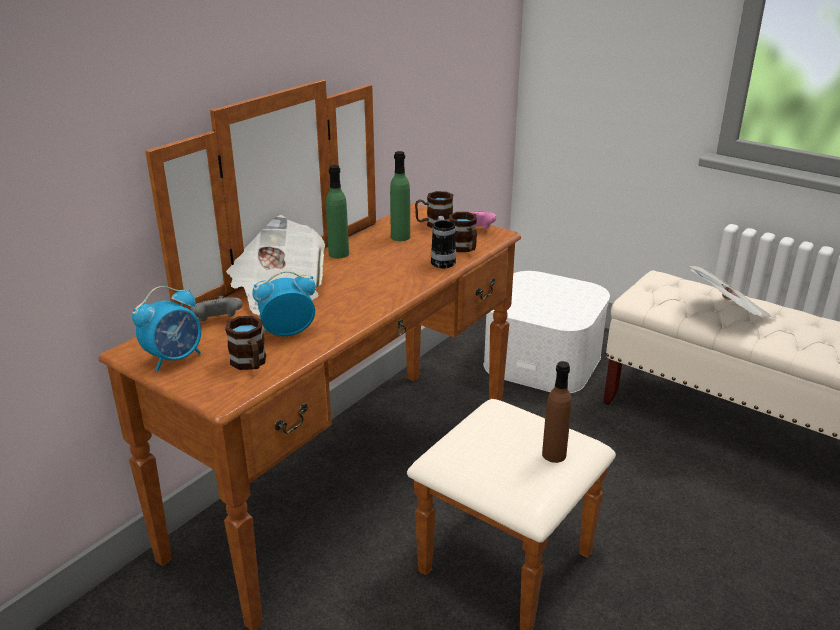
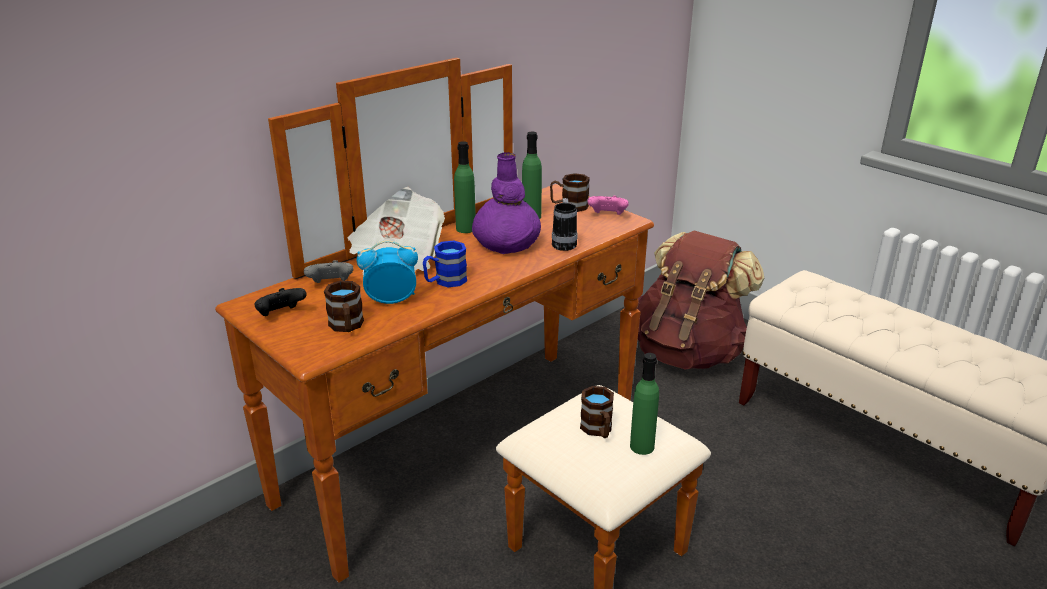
camera: 10 degrees right, 0 degrees up
alarm clock [132,286,201,372] -> black game controller [255,288,307,316]
brown mug [449,212,477,252] -> brown mug moved to [580,386,614,438]
white storage box [484,271,610,393] -> brown backpack [637,231,764,370]
brown bottle [542,361,572,463] -> green bottle [630,353,659,455]
newspaper [689,266,777,318] -> none
none -> blue mug [423,241,467,287]
none -> purple vase [472,152,541,254]

